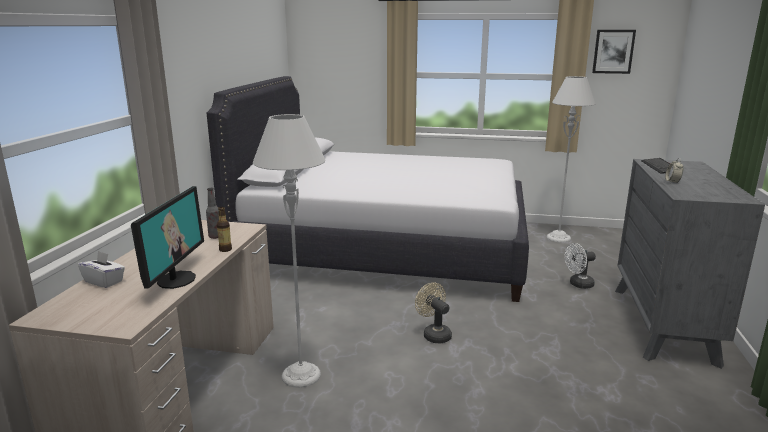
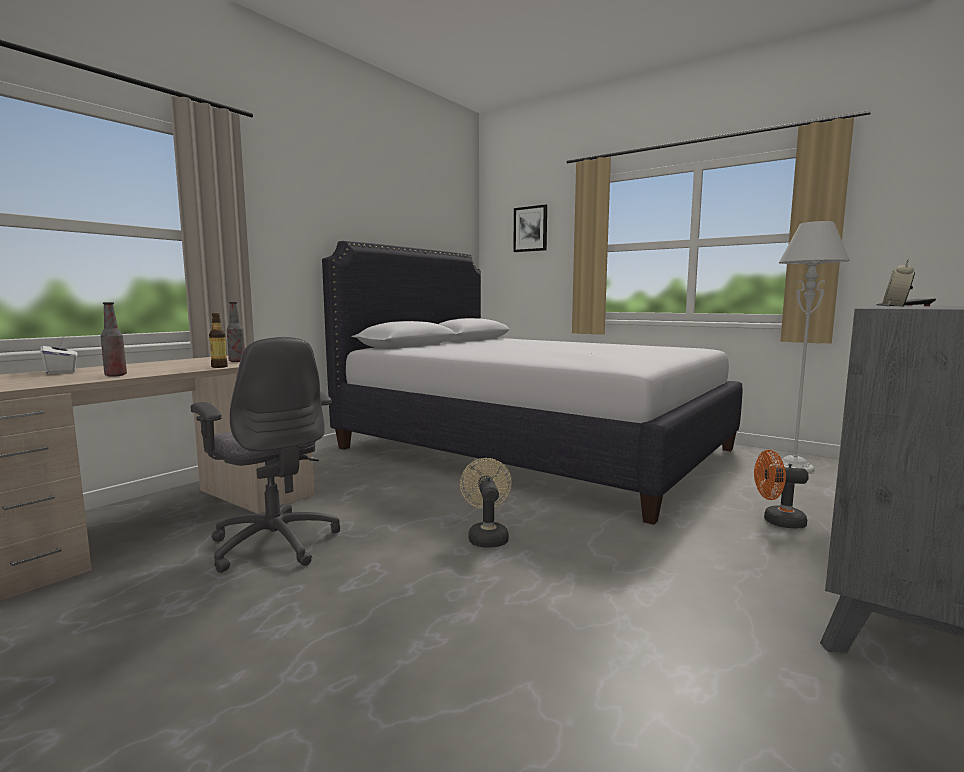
camera: 25 degrees right, 10 degrees down
monitor [131,186,204,289] -> bottle [101,302,127,377]
grey floor lamp [253,114,325,388] -> grey office chair [191,337,340,573]
white fan [564,243,596,289] -> orange fan [754,450,809,528]
picture [592,30,636,74] -> picture moved to [513,205,547,252]

